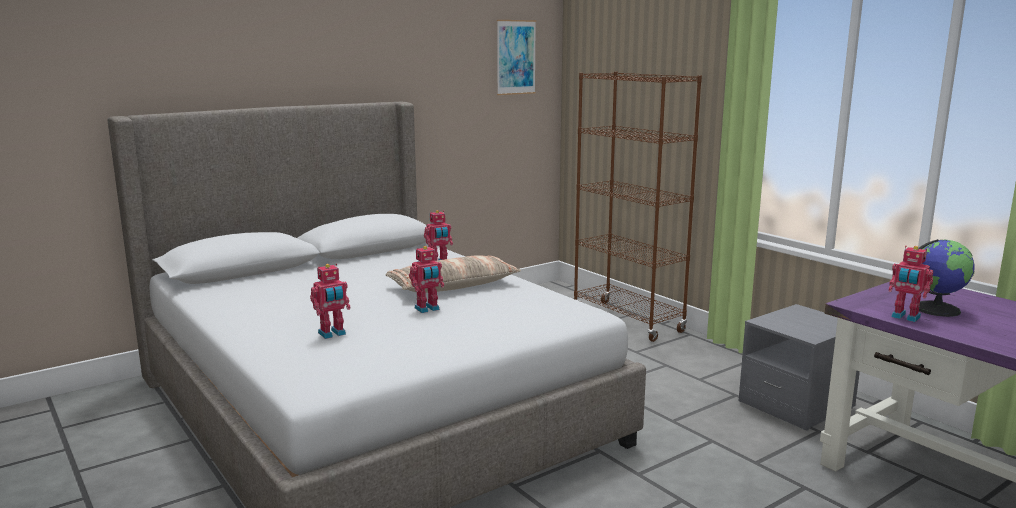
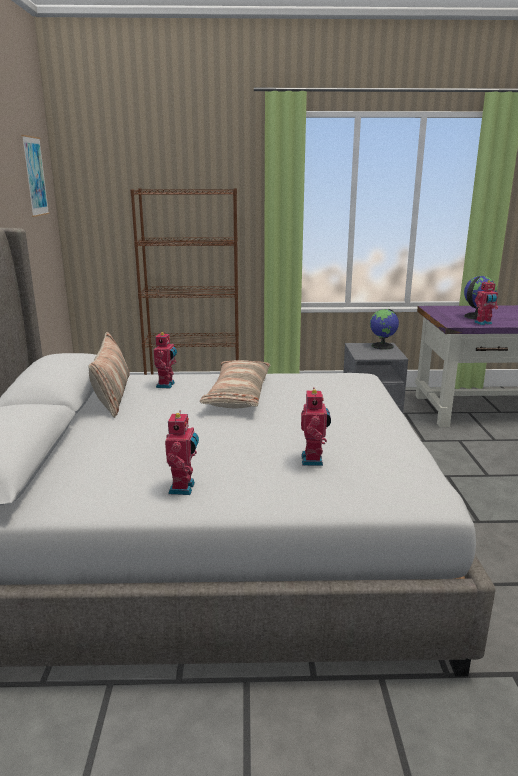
camera: 55 degrees left, 5 degrees up
toy robot [409,246,444,313] -> toy robot moved to [165,410,199,495]
none -> pillow [89,332,130,418]
none -> globe [370,309,399,350]

